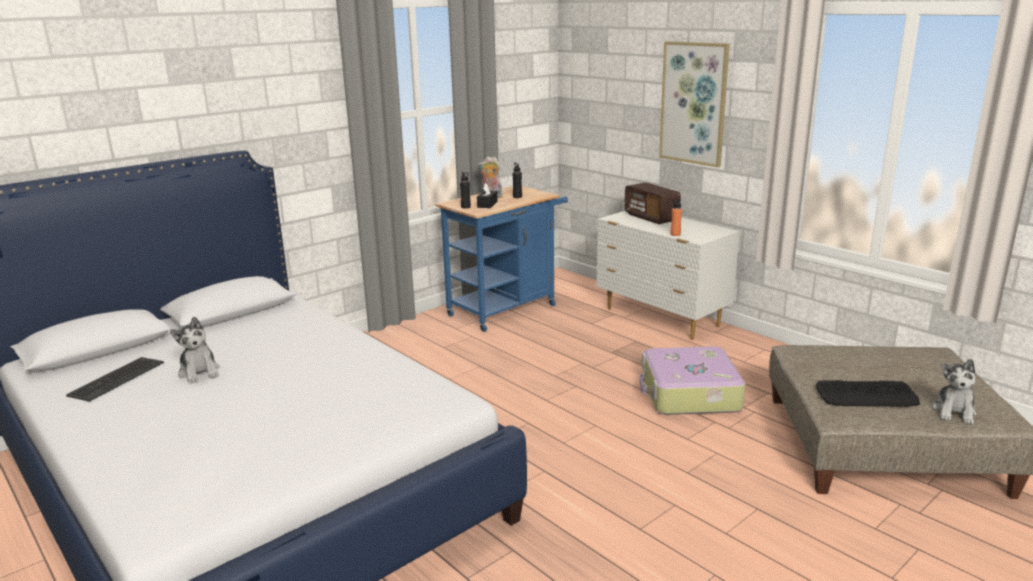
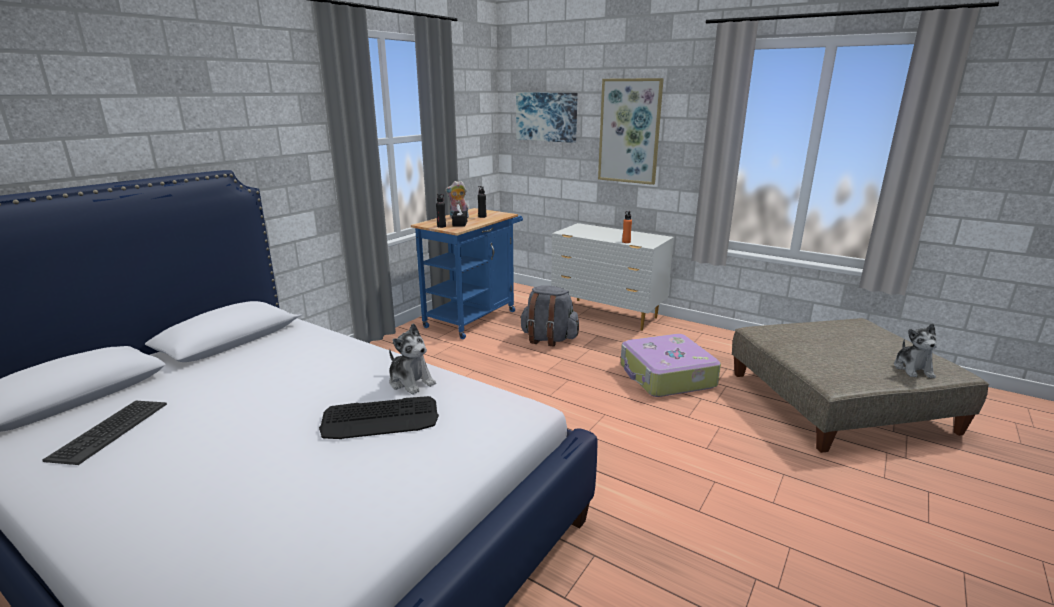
camera: 15 degrees left, 0 degrees up
plush toy [170,317,220,384] -> plush toy moved to [389,323,436,395]
radio [625,183,681,224] -> none
keyboard [816,380,920,407] -> keyboard moved to [319,396,439,439]
none -> picture [516,92,578,143]
none -> grey backpack [520,285,579,346]

